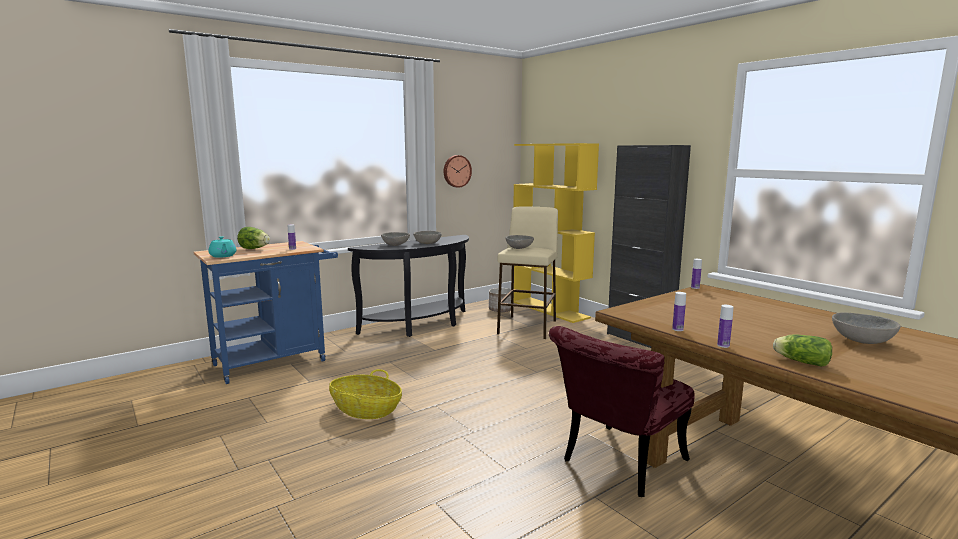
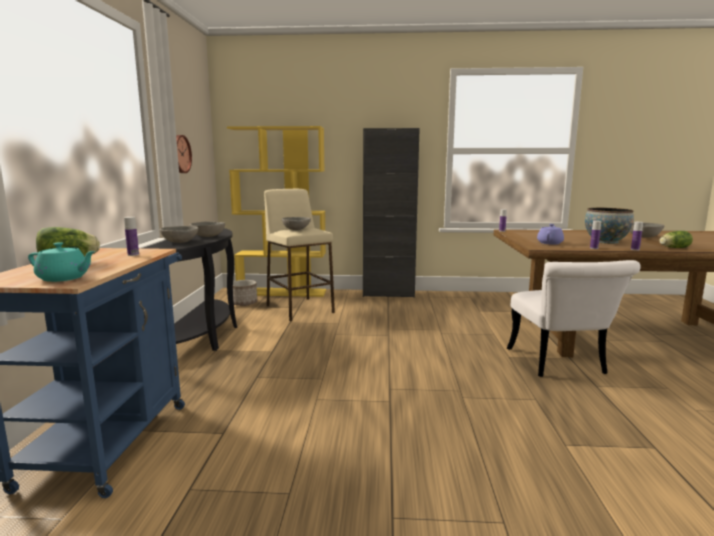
camera: 50 degrees left, 0 degrees up
basket [329,369,402,419] -> none
red chair [549,326,694,497] -> white chair [507,260,641,377]
none -> purple teapot [537,224,564,245]
none -> bowl [585,208,634,244]

